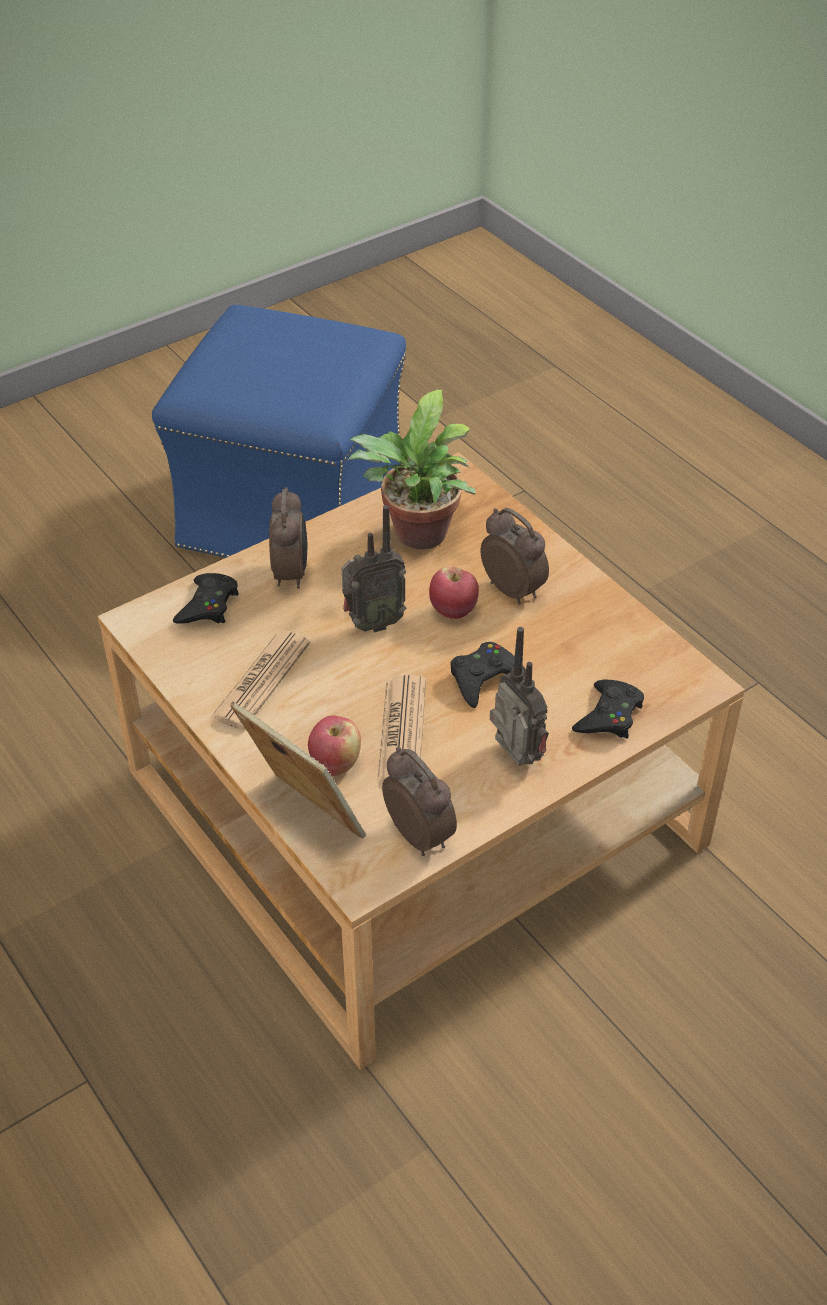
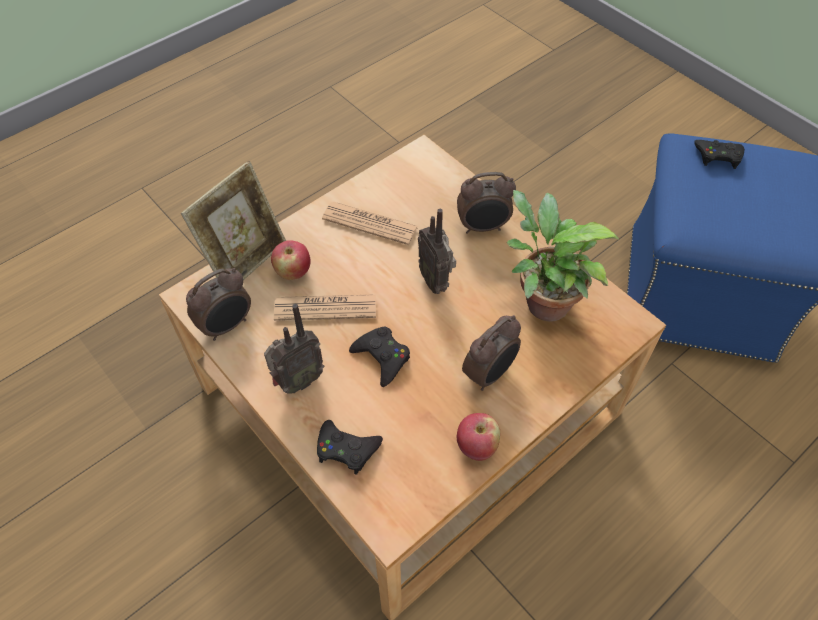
camera: 85 degrees right, 10 degrees up
black game controller [173,573,239,624] -> black game controller moved to [694,140,745,169]
apple [429,566,479,619] -> apple moved to [457,413,500,461]

